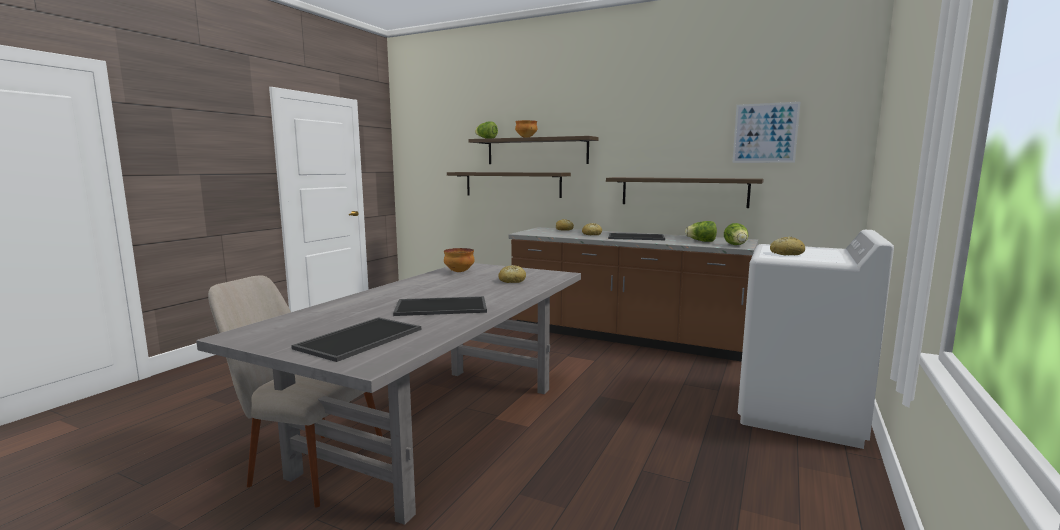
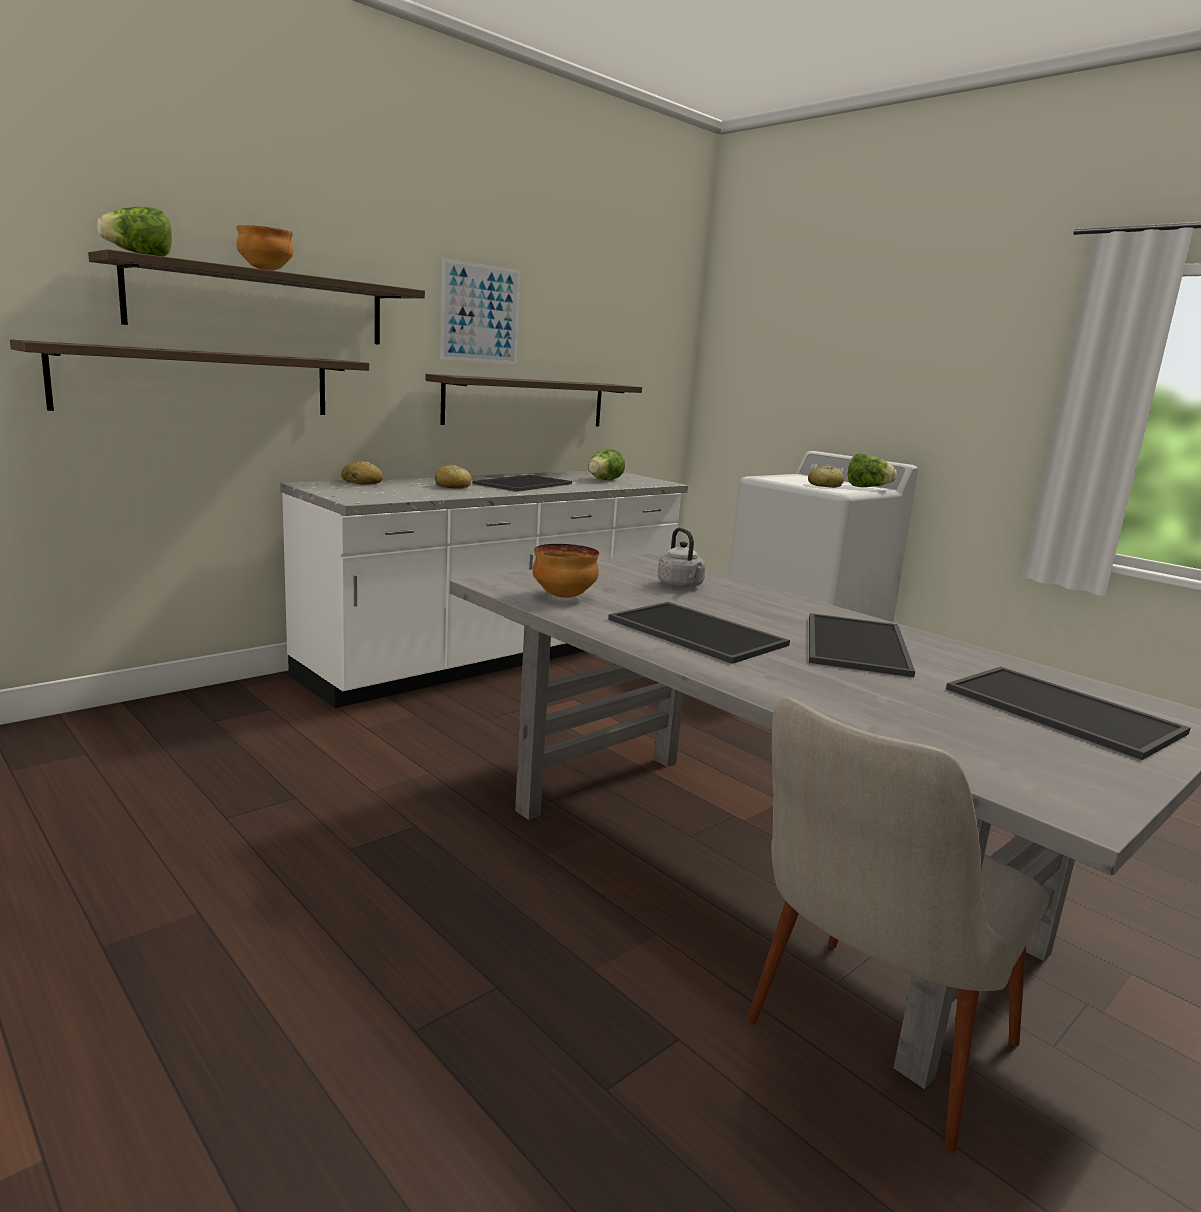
camera: 70 degrees left, 5 degrees up
bread [498,265,526,283] -> grey kettle [658,528,705,588]
brown counter [509,227,758,362] -> white counter [280,471,688,708]
lettuce [724,223,748,245] -> lettuce moved to [848,454,897,487]
picture [732,102,800,163] -> picture moved to [440,258,521,365]
none -> tray [608,602,790,664]

